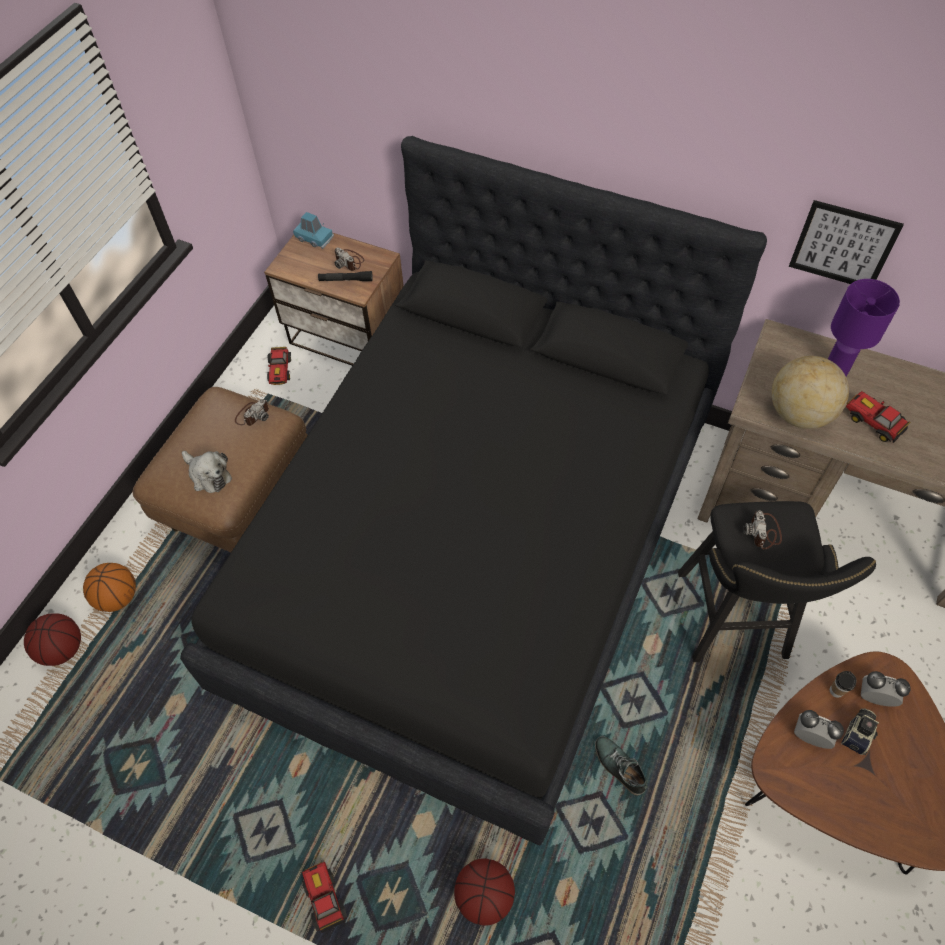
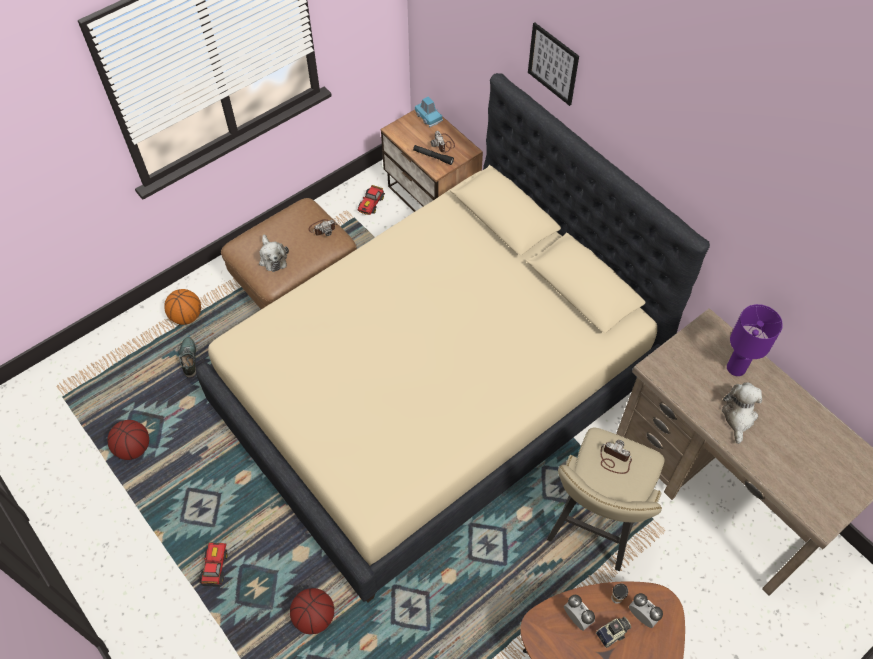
camera: 25 degrees right, 0 degrees up
basketball [24,613,81,666] -> basketball moved to [107,420,149,460]
black bed [180,136,767,845] -> beige bed [196,73,710,603]
shoe [595,736,648,796] -> shoe moved to [179,337,196,378]
black stool [678,501,876,662] -> beige stool [547,428,664,572]
camera [743,510,782,550] -> camera turned 90 degrees clockwise [600,440,632,474]
globe [772,356,849,429] -> none
picture [789,200,904,284] -> picture moved to [528,22,579,106]
toy car [846,391,911,443] -> plush toy [722,382,762,444]

